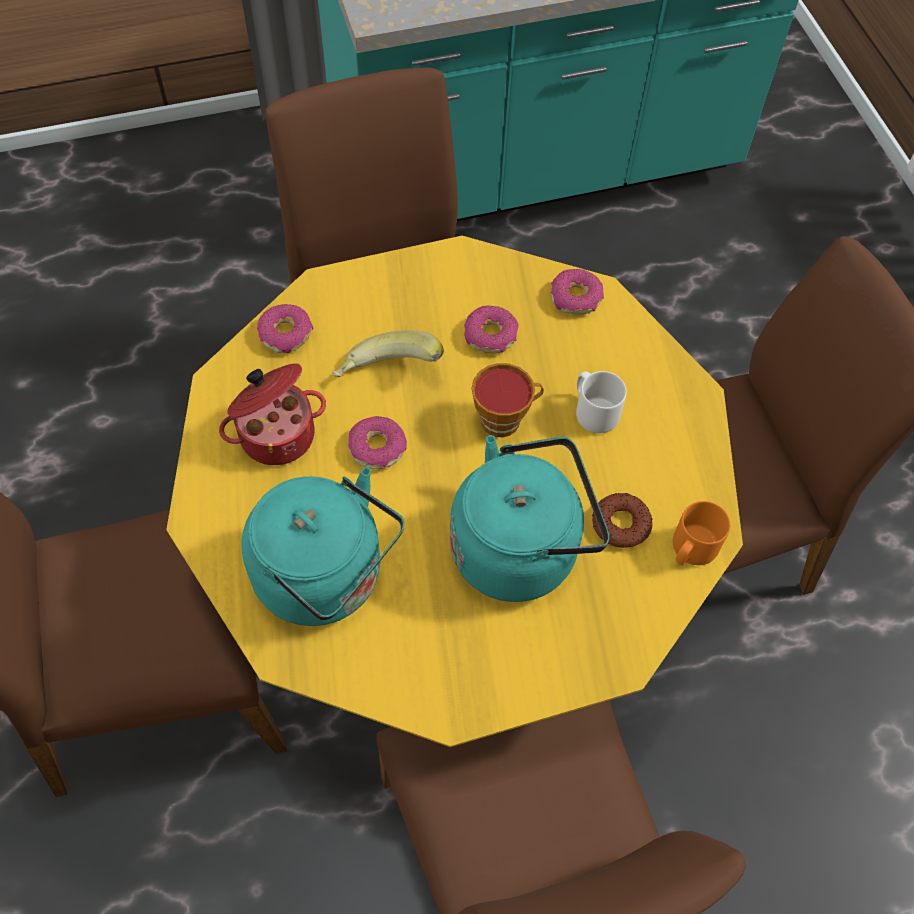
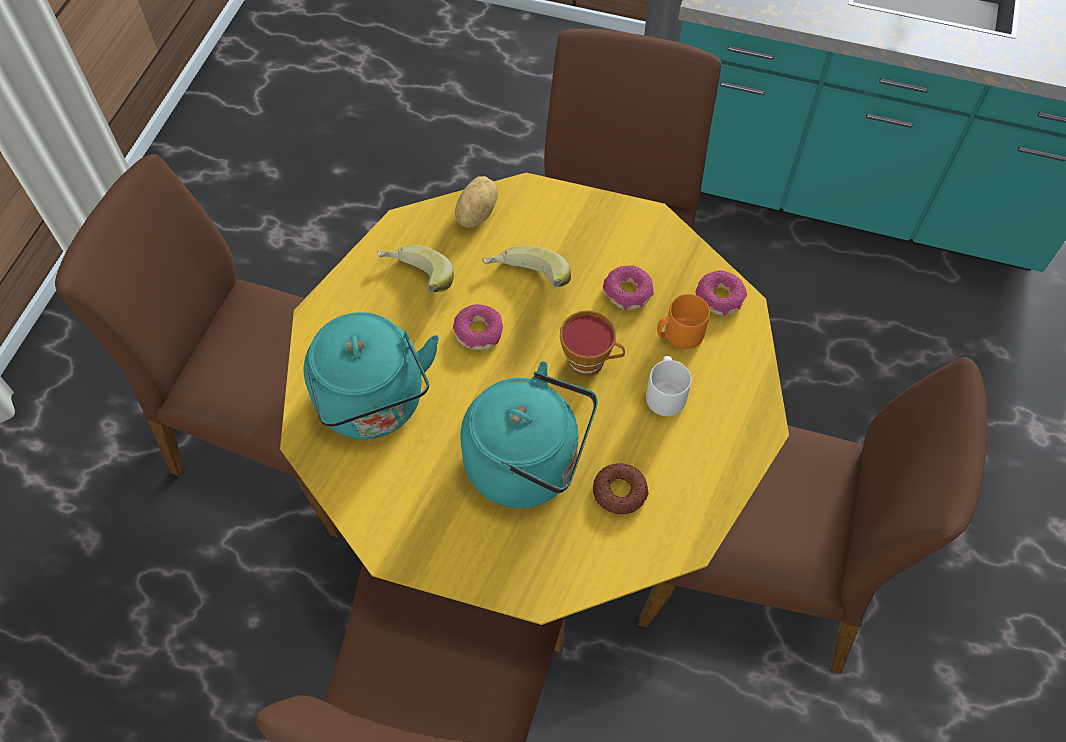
camera: 35 degrees right, 0 degrees up
cooking pot [219,363,326,465] -> banana [377,245,454,292]
donut [257,304,313,353] -> potato [455,176,498,227]
orange mug [673,501,730,565] -> orange mug moved to [657,294,710,349]

